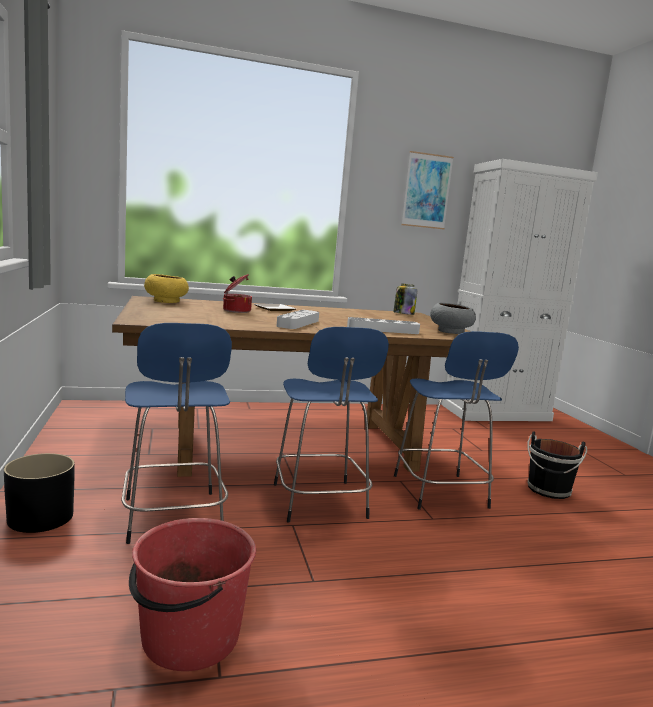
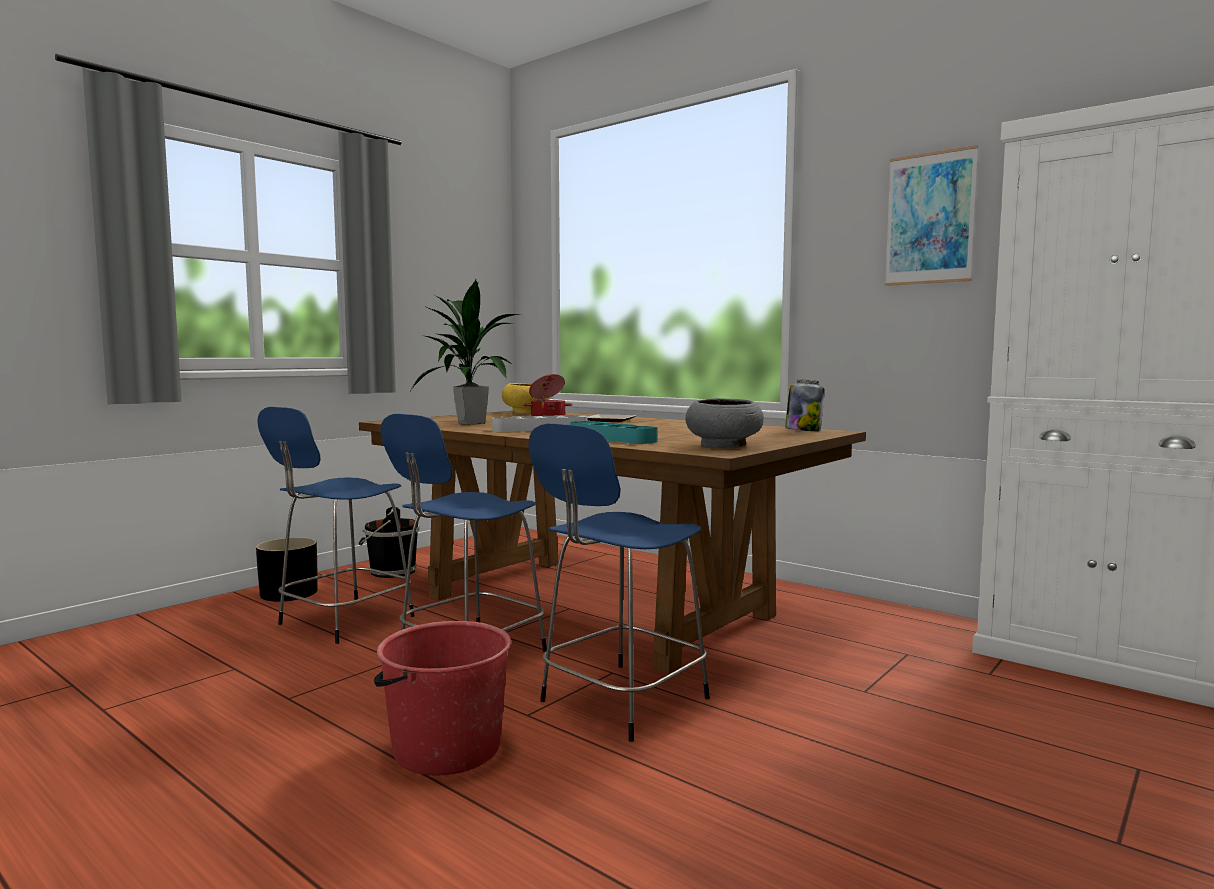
camera: 55 degrees right, 5 degrees down
red bucket [129,518,256,671] -> red bucket moved to [374,621,511,776]
grey tray [347,317,420,334] -> turquoise tray [570,421,658,444]
black bucket [528,431,587,499] -> black bucket moved to [359,507,420,578]
none -> potted plant [411,279,519,425]

